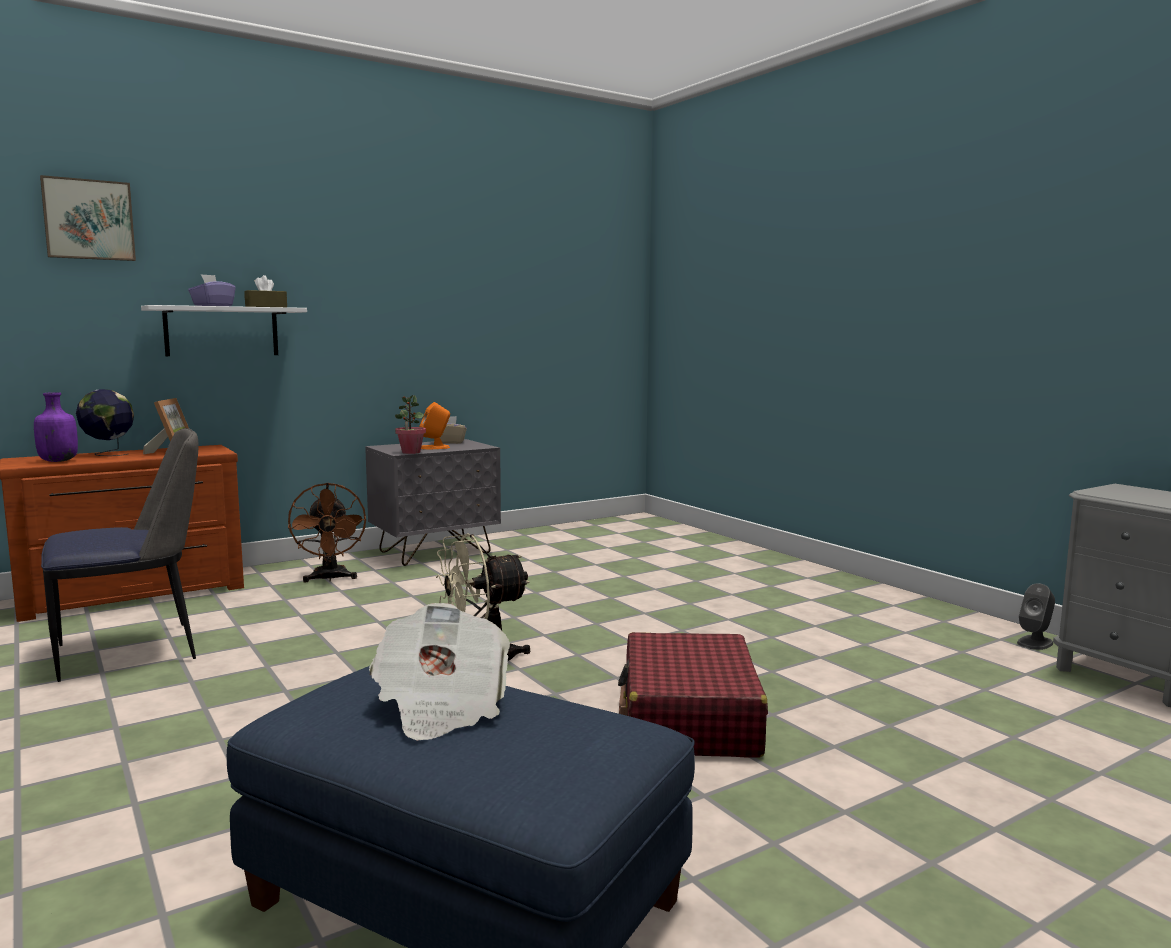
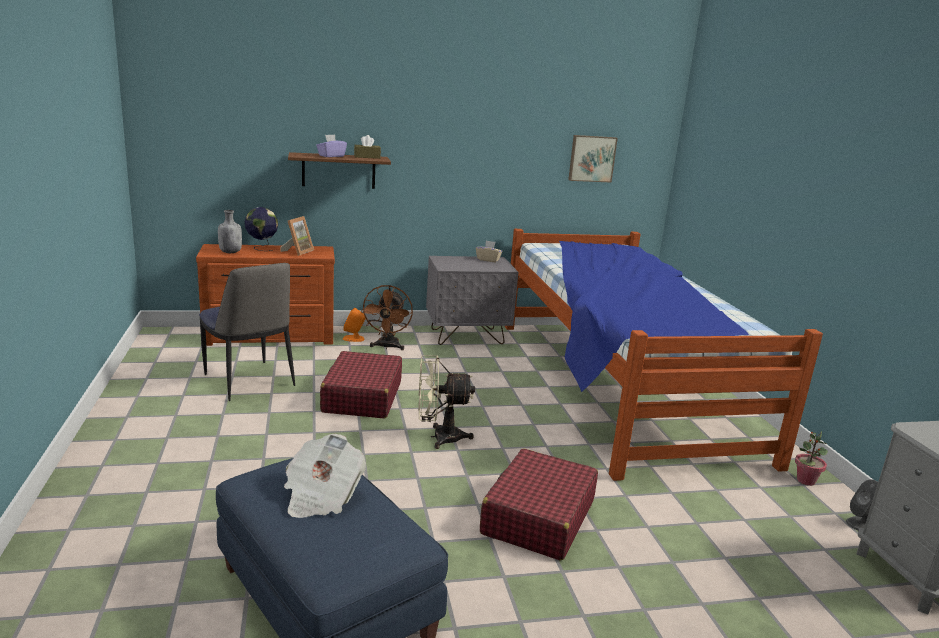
camera: 20 degrees right, 10 degrees up
purple bottle [34,392,78,462] -> grey bottle [218,210,242,253]
picture [40,175,136,261] -> picture moved to [568,135,618,183]
chair [41,428,199,682] -> chair turned 60 degrees clockwise [199,263,295,401]
white shelf [141,305,307,356] -> brown shelf [288,152,391,189]
potted plant [395,395,426,454] -> potted plant moved to [795,431,828,486]
orange speaker [419,402,450,449] -> orange speaker moved to [343,308,366,342]
none -> red suitcase [320,351,402,418]
none -> bed [505,229,823,481]

